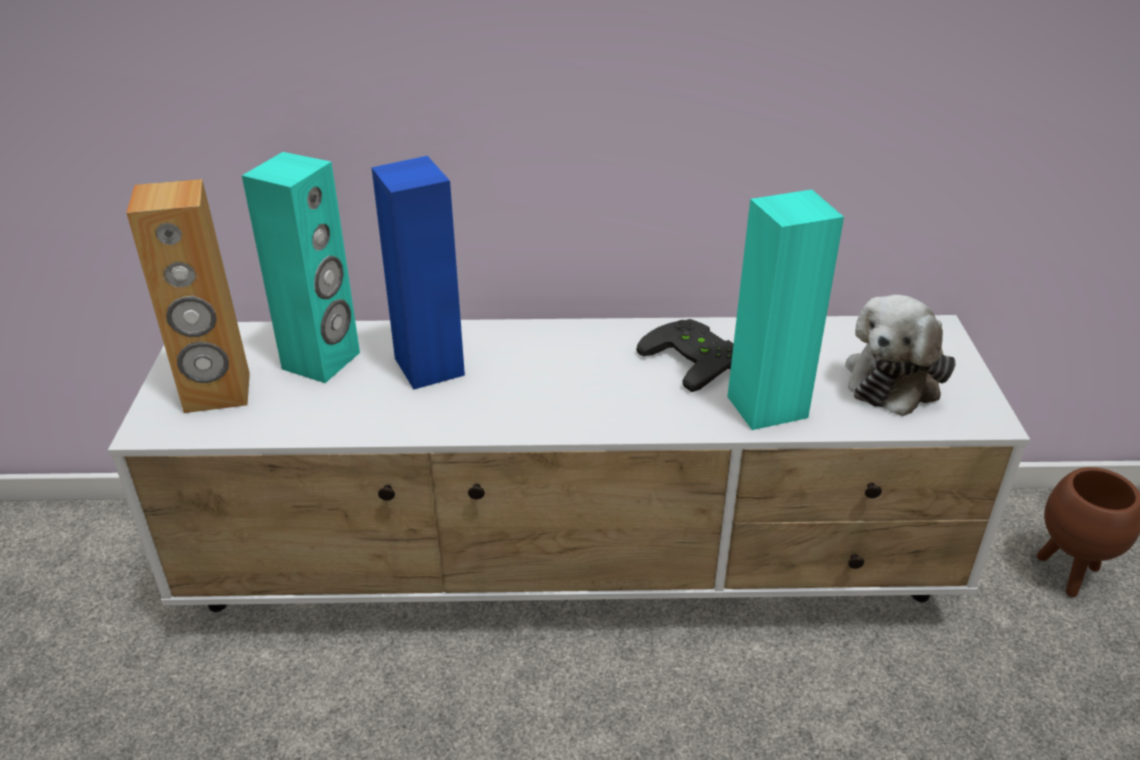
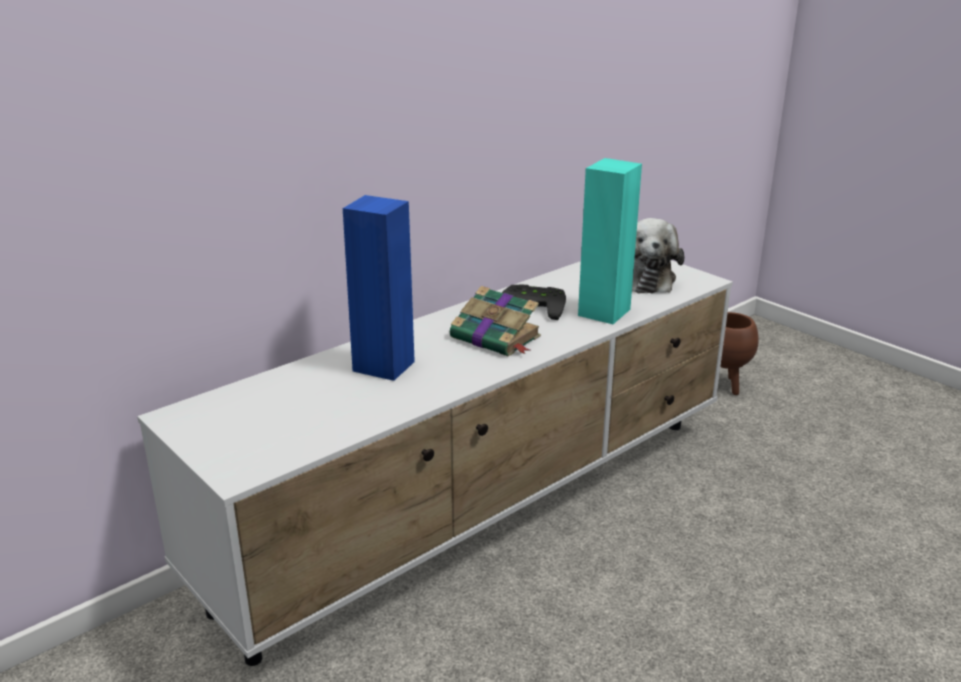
camera: 40 degrees left, 10 degrees down
brown speaker [126,179,250,413] -> none
turquoise speaker [242,152,360,383] -> none
none -> book [450,286,541,357]

